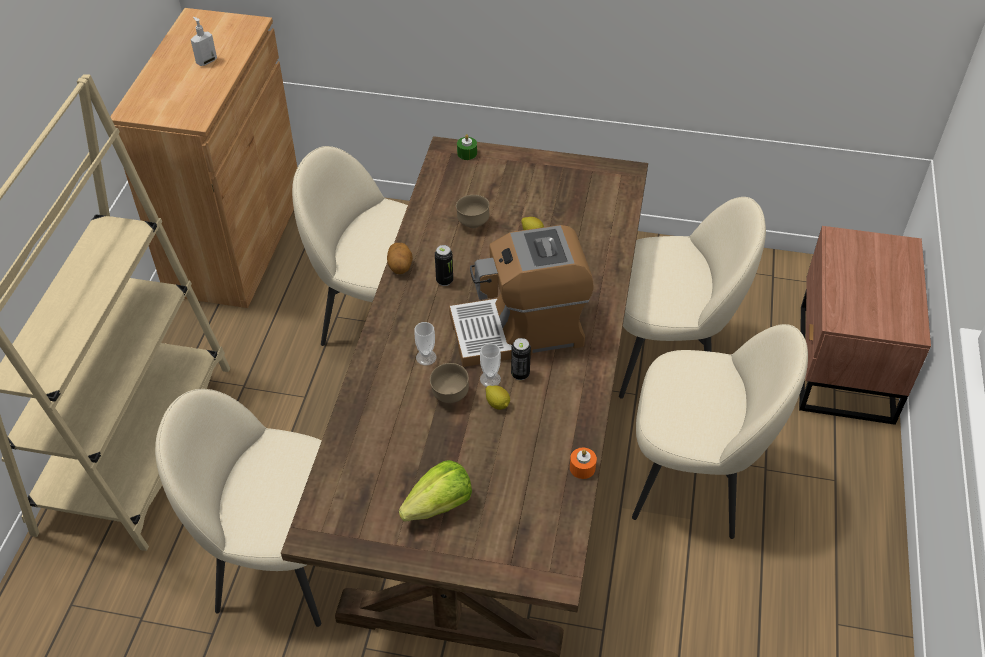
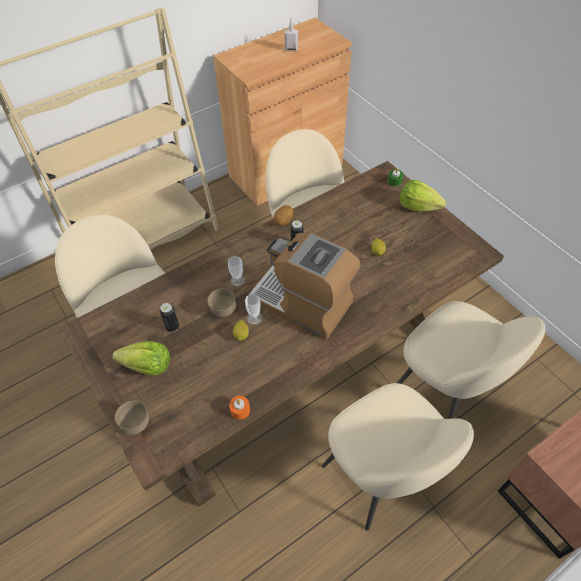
camera: 45 degrees right, 5 degrees up
brown bowl [456,195,489,228] -> brown bowl moved to [115,401,149,435]
can [511,338,531,380] -> can moved to [160,303,179,332]
none -> lettuce [399,180,446,212]

